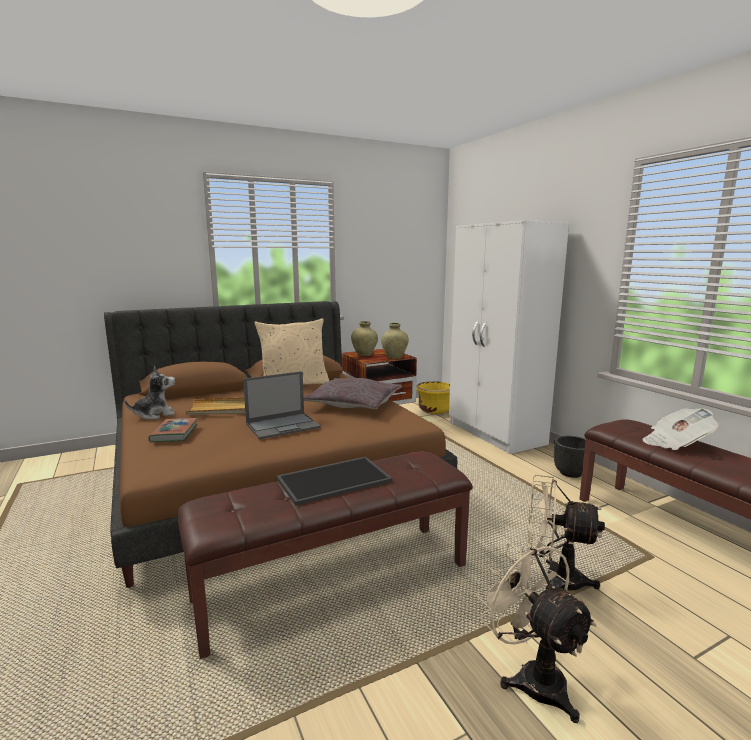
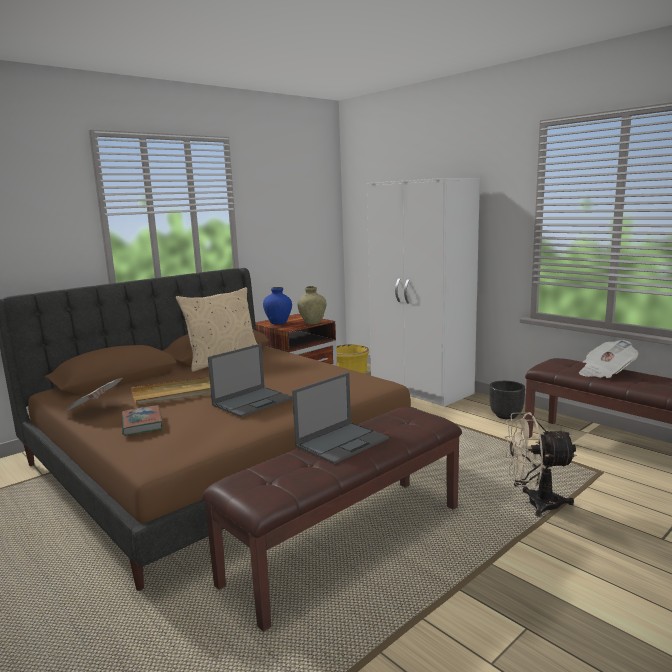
camera: 15 degrees left, 0 degrees up
plush toy [125,367,175,420] -> newspaper [63,378,123,412]
tray [276,456,392,505] -> laptop [292,372,389,464]
grey pillow [304,378,402,409] -> none
beige vase [351,321,378,356] -> blue vase [263,287,292,324]
beige fan [476,536,597,723] -> none

